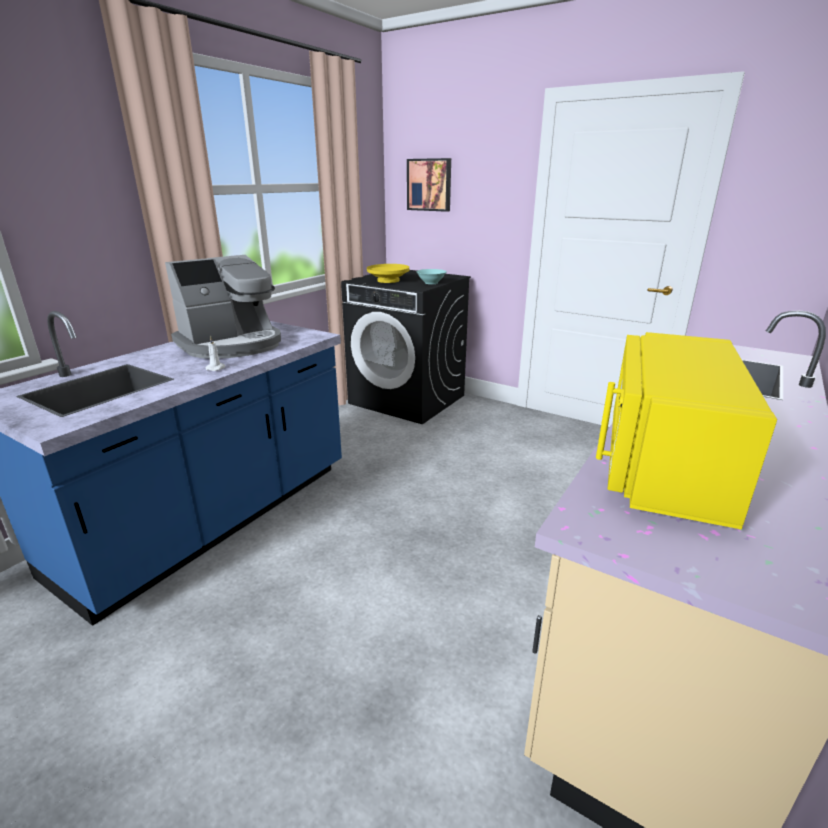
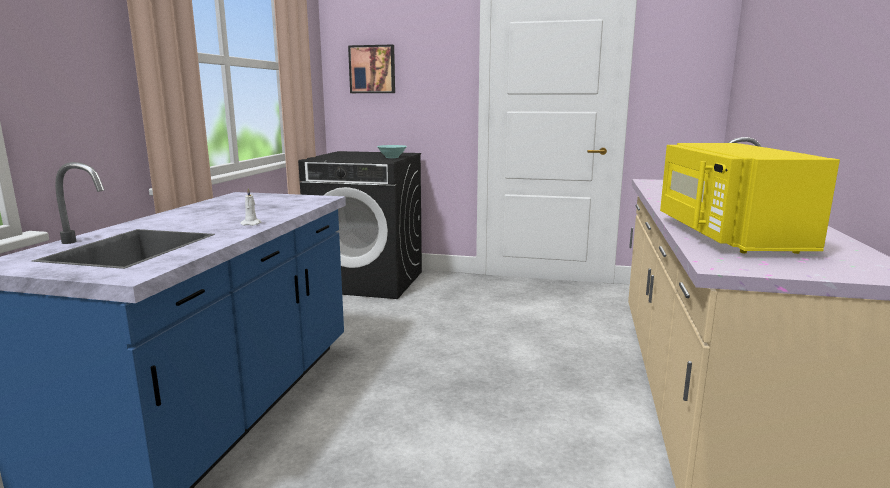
camera: 20 degrees left, 10 degrees down
coffee machine [165,255,281,359] -> none
yellow bowl [367,264,409,283] -> none

